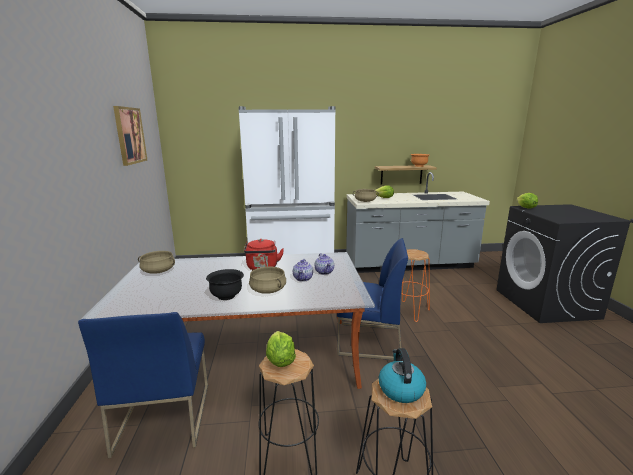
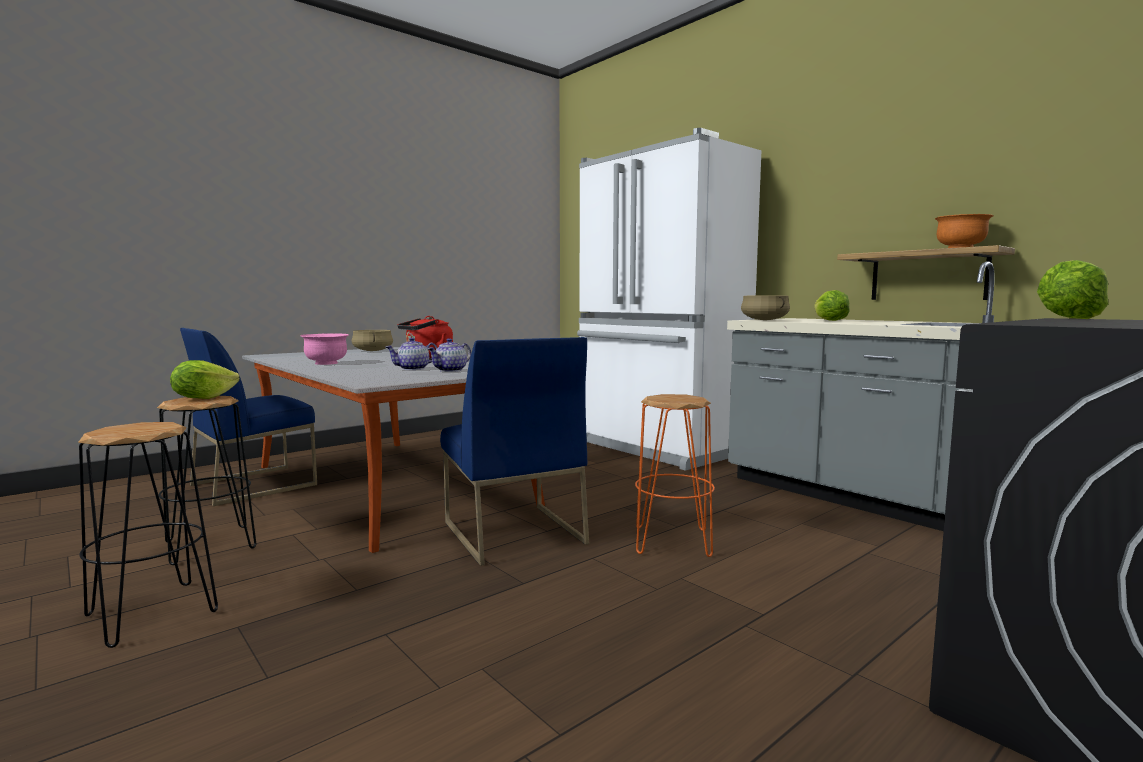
camera: 55 degrees right, 10 degrees down
picture [113,106,147,166] -> none
black bowl [206,269,244,300] -> pink bowl [300,333,349,365]
beige cooking pot [249,266,286,294] -> none
kettle [379,348,426,403] -> none

